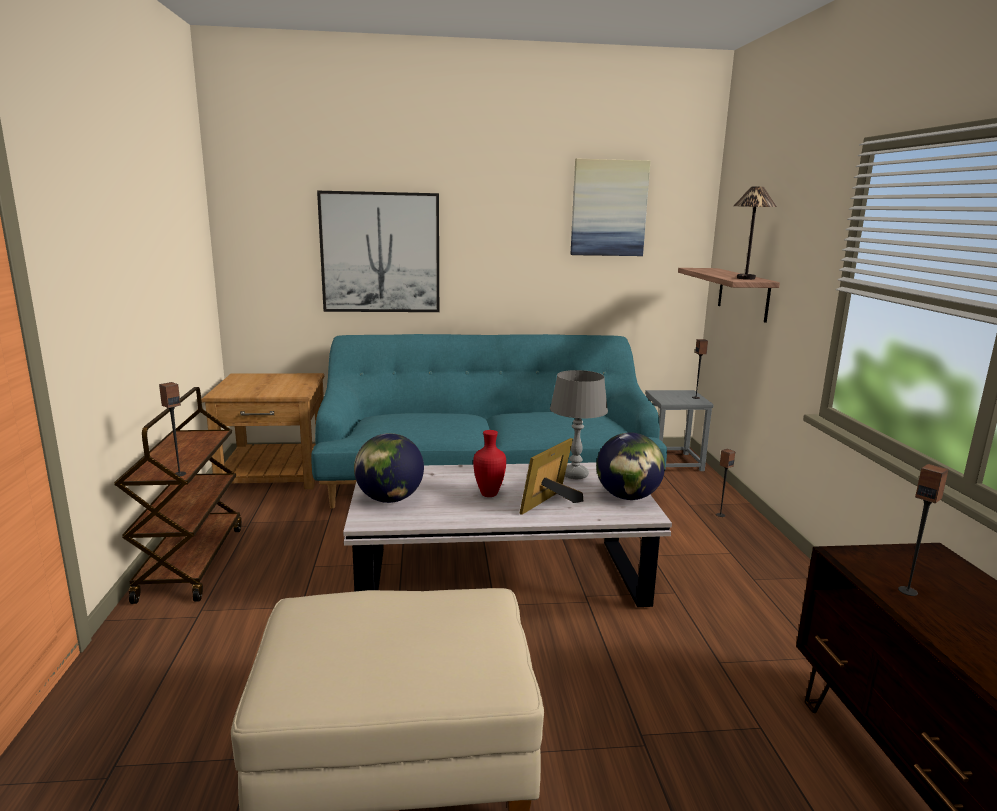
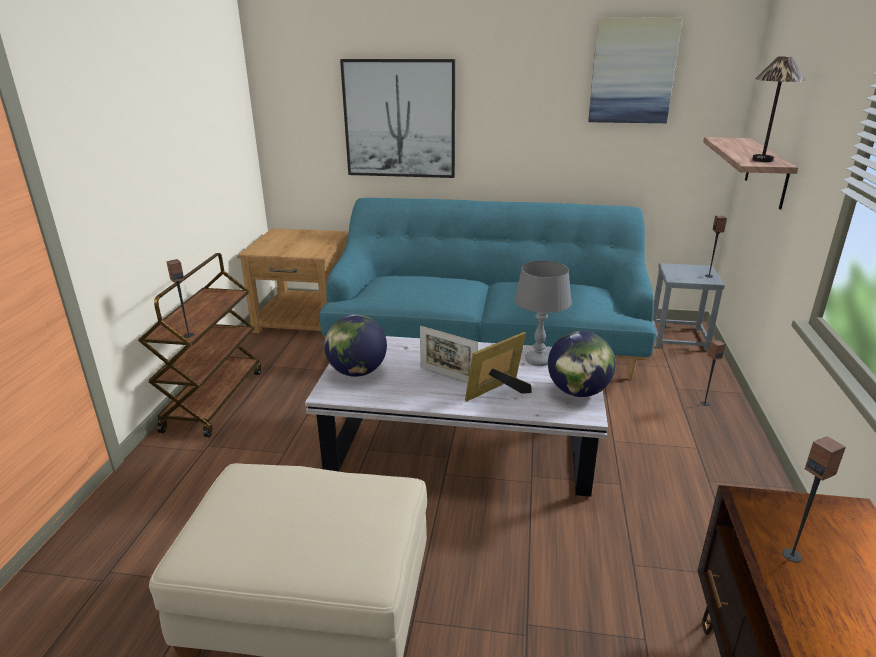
camera: 15 degrees right, 10 degrees up
red vase [473,430,506,497] -> picture frame [420,326,478,382]

